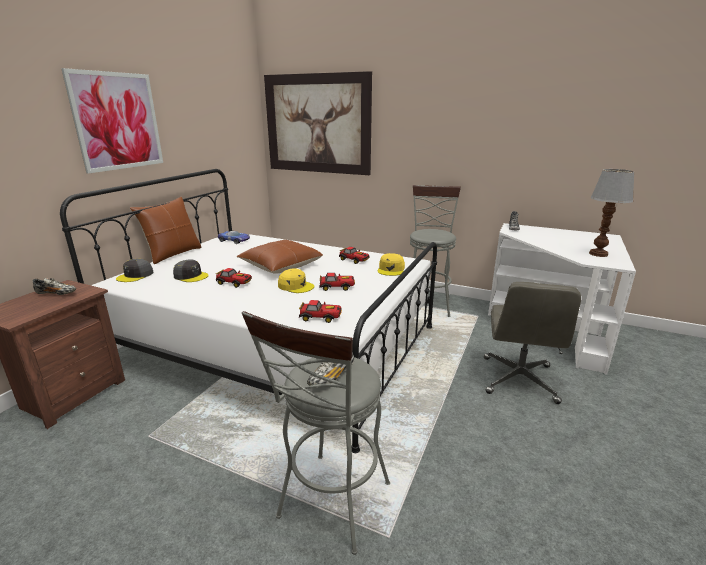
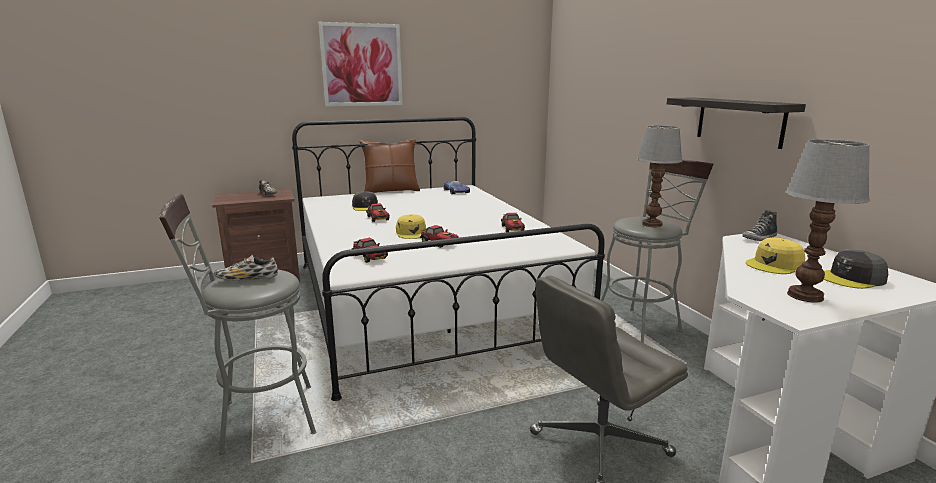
camera: 45 degrees right, 5 degrees down
grey cap [116,259,153,282] -> grey cap moved to [824,249,888,289]
brown pillow [236,240,323,274] -> none
picture [264,71,372,175] -> none
yellow cap [378,253,405,276] -> yellow cap moved to [746,238,805,274]
none -> table lamp [637,126,682,227]
none -> shelf [667,97,806,149]

